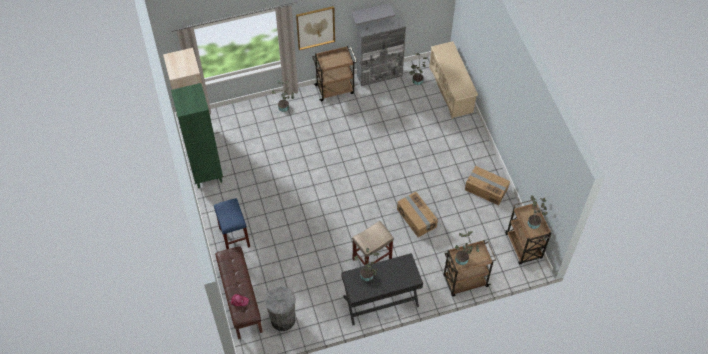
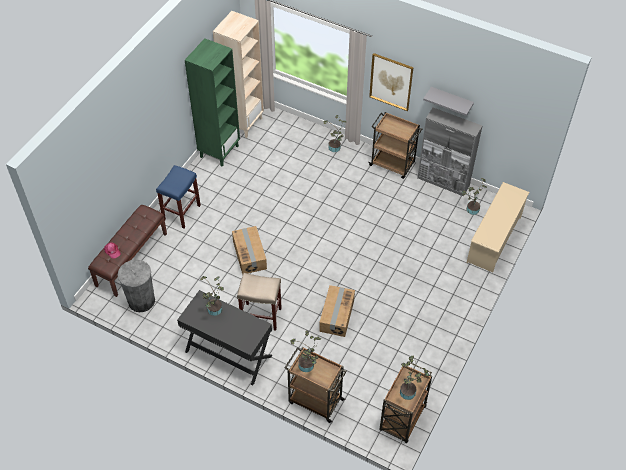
camera: 45 degrees right, 5 degrees down
cardboard box [465,166,510,205] -> cardboard box moved to [232,226,267,275]

